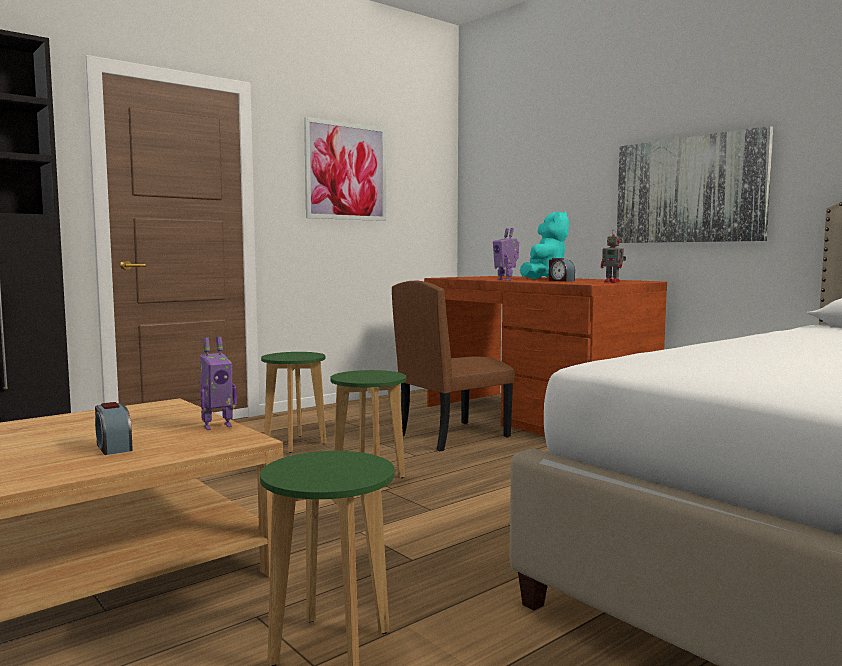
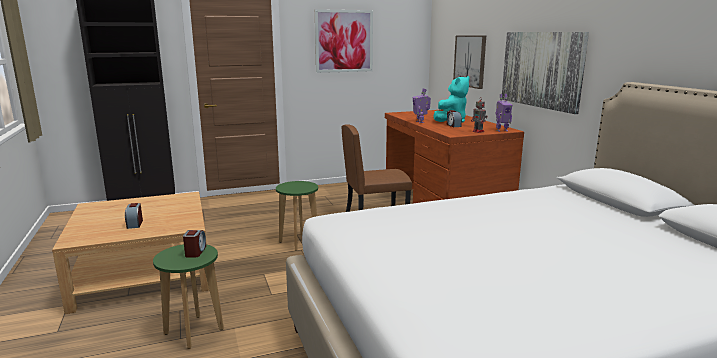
camera: 20 degrees right, 10 degrees up
toy robot [199,337,237,430] -> toy robot moved to [496,94,512,132]
green stool [261,352,326,453] -> none
none -> alarm clock [183,230,206,257]
none -> picture [453,35,486,89]

